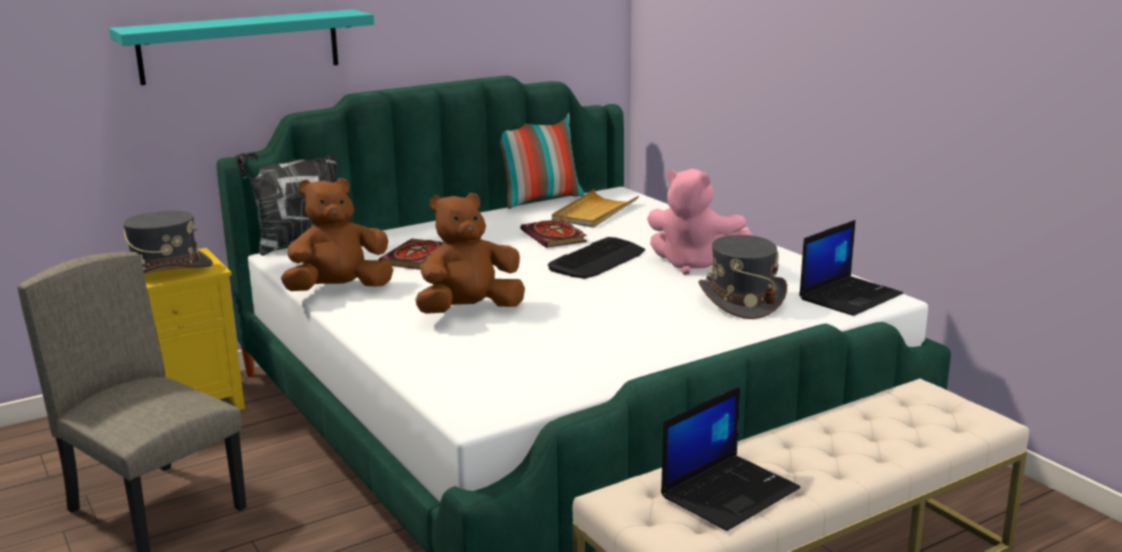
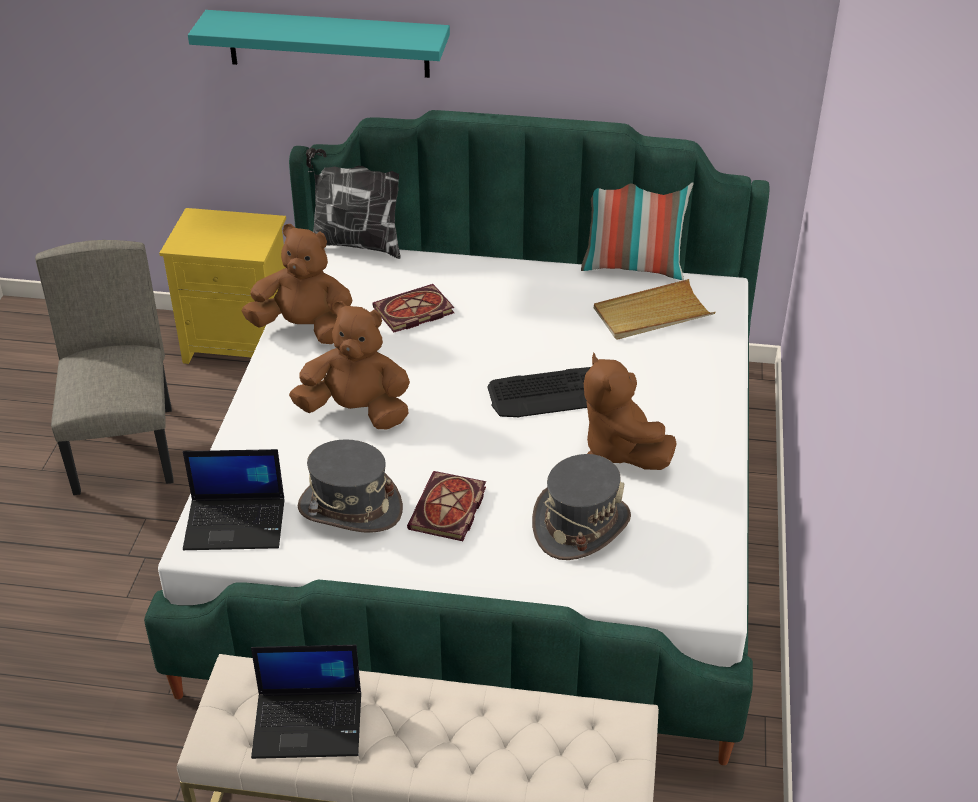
camera: 40 degrees right, 20 degrees up
grey hat [123,211,213,274] -> grey hat moved to [298,439,403,533]
book [520,219,587,248] -> book moved to [407,471,486,541]
pink plush toy [647,169,753,275] -> brown plush toy [584,353,677,470]
laptop [799,220,903,316] -> laptop moved to [183,449,285,550]

